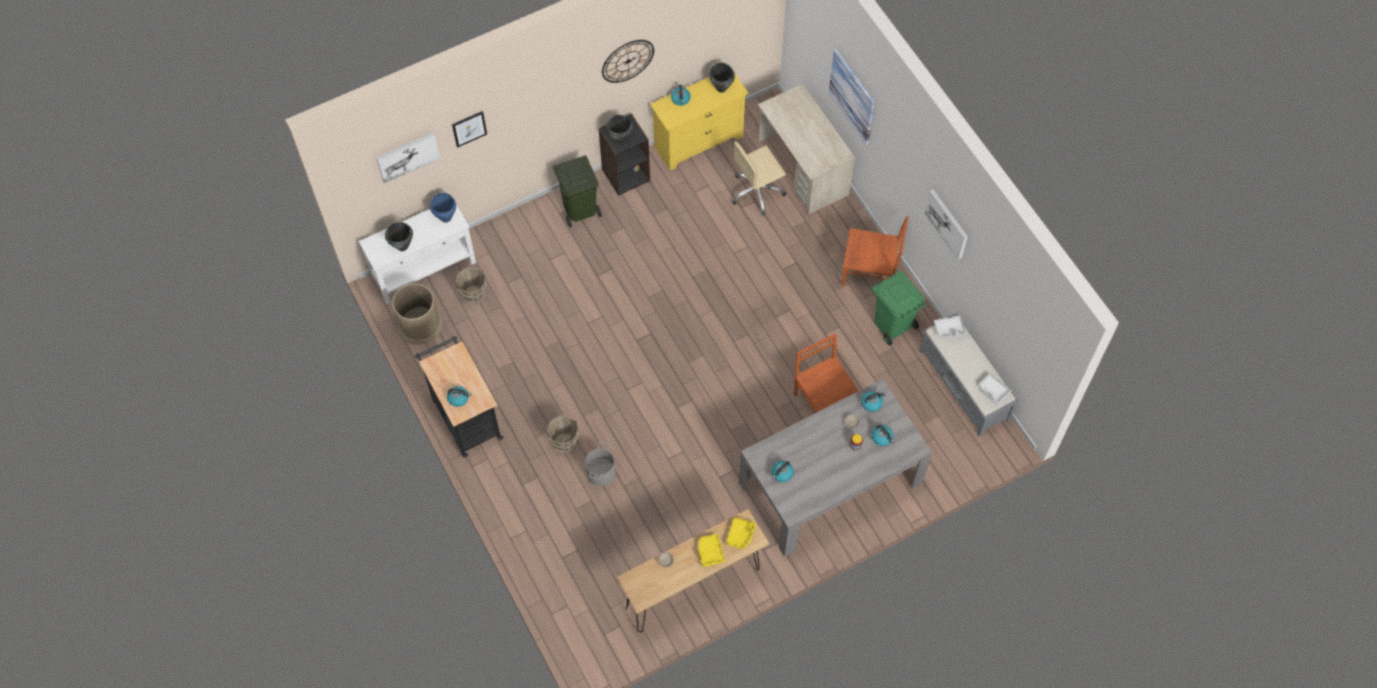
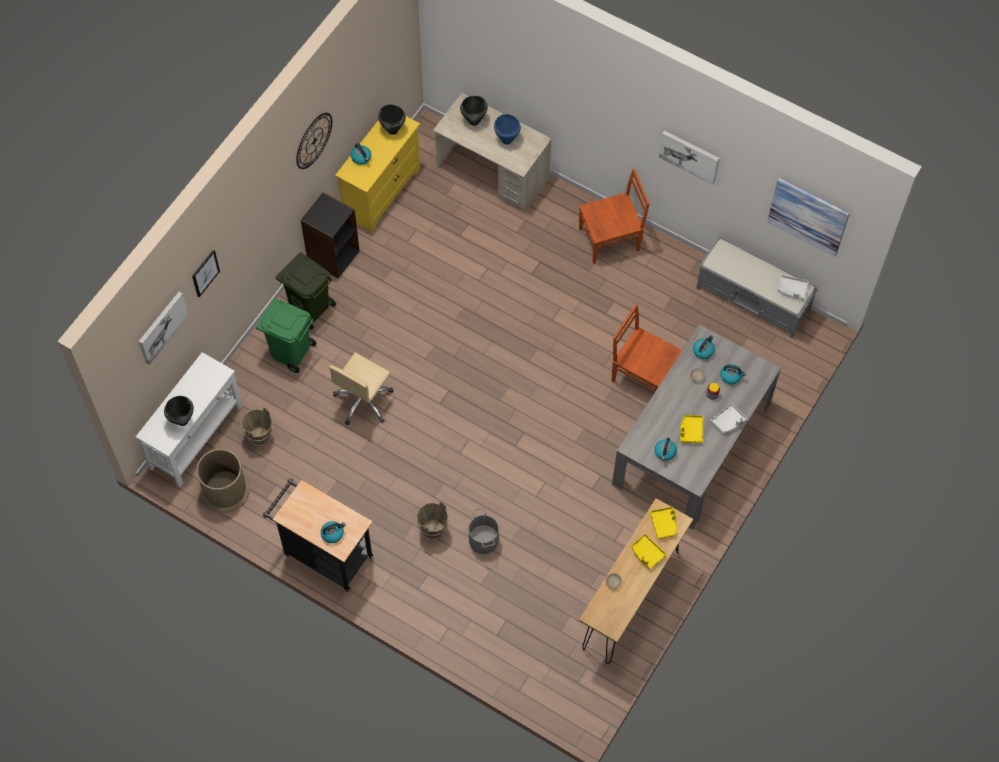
camera: 30 degrees left, 0 degrees up
blue cooking pot [430,192,456,223] -> blue cooking pot moved to [494,114,521,145]
black cooking pot [606,115,633,144] -> black cooking pot moved to [460,96,488,126]
beige office chair [732,142,786,216] -> beige office chair moved to [329,353,393,425]
picture [828,49,875,145] -> picture moved to [767,178,850,257]
green trash can [871,270,926,345] -> green trash can moved to [256,298,317,373]
grey tray [934,316,966,338] -> grey tray moved to [710,403,747,434]
none -> yellow tray [680,415,703,443]

